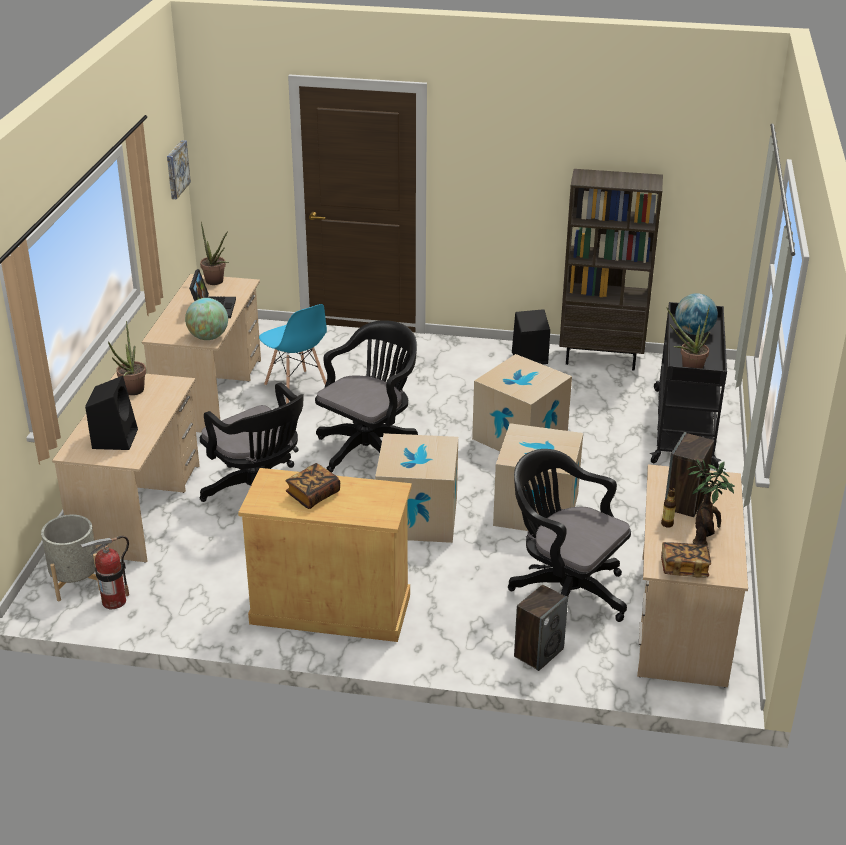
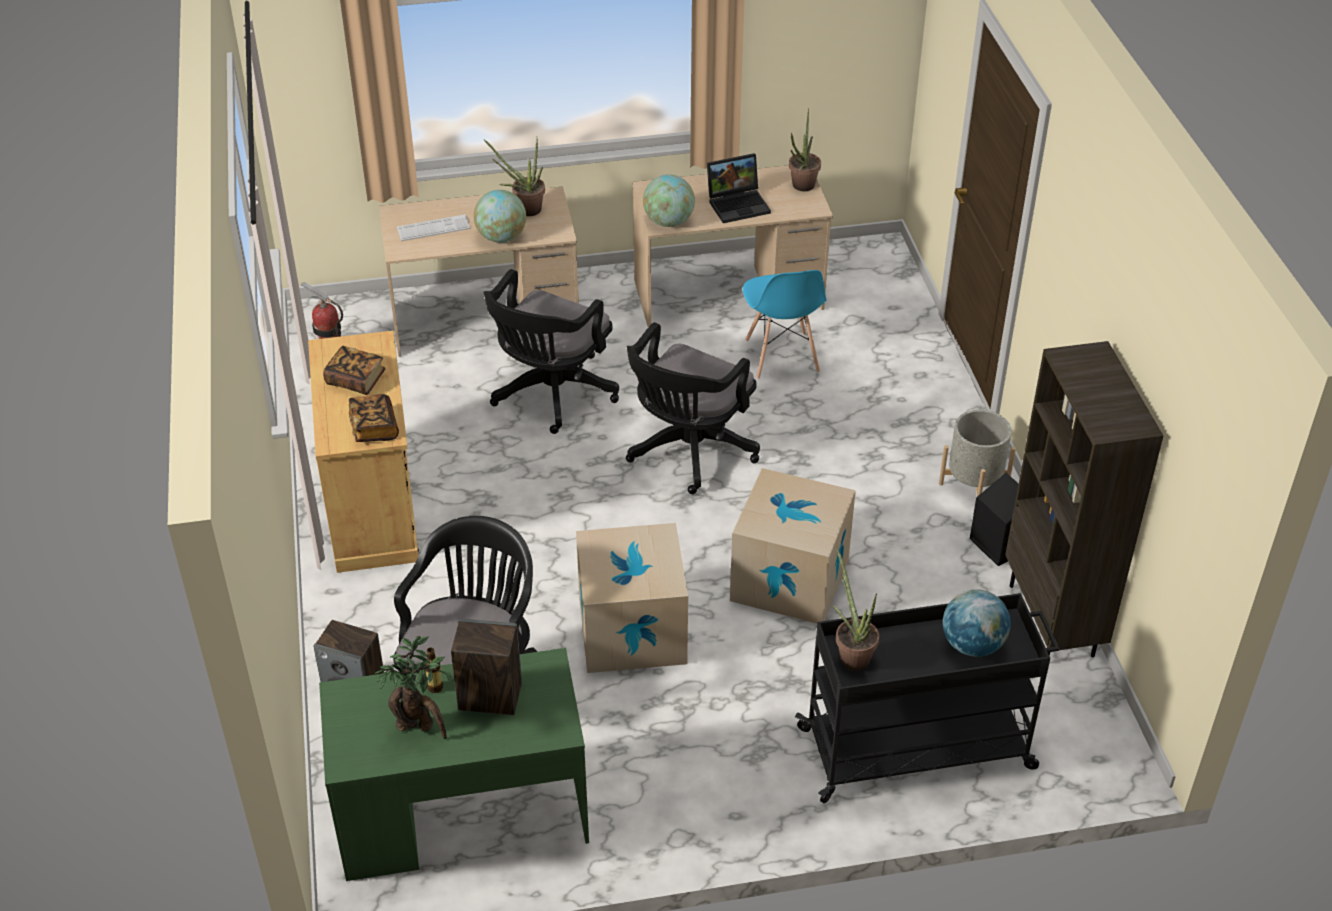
camera: 70 degrees right, 10 degrees up
grey planter [41,515,100,601] -> grey planter moved to [939,410,1016,496]
black speaker [85,376,138,450] -> keyboard [397,214,470,241]
picture [167,140,191,199] -> none
blue chair [259,304,327,404] -> blue chair turned 45 degrees counterclockwise [743,270,827,379]
black office chair [315,320,418,473] -> black office chair turned 105 degrees clockwise [626,322,760,494]
cardboard box [375,433,458,543] -> none
beige desk [637,464,748,687] -> green desk [319,648,589,881]
book [661,542,711,578] -> book moved to [349,394,399,442]
none -> globe [474,190,526,243]

